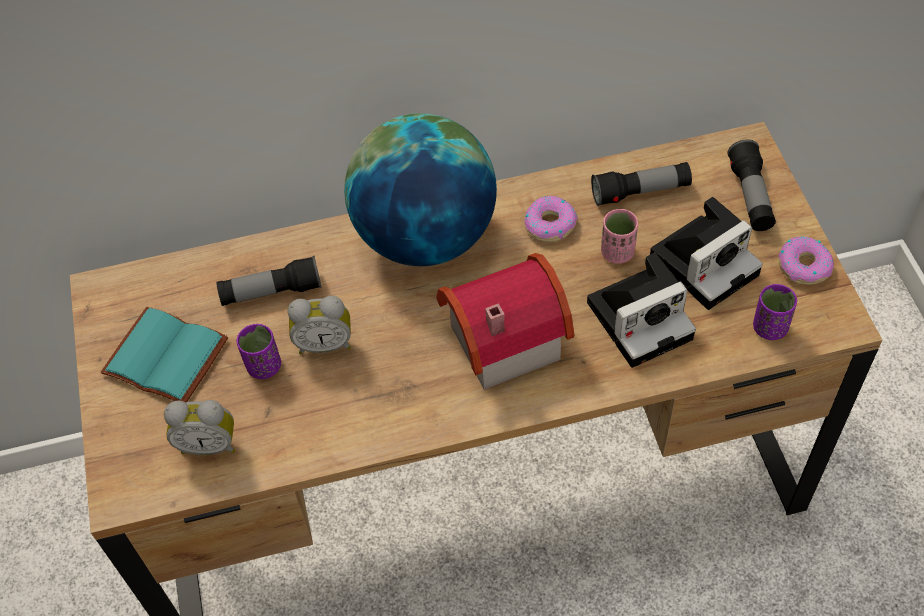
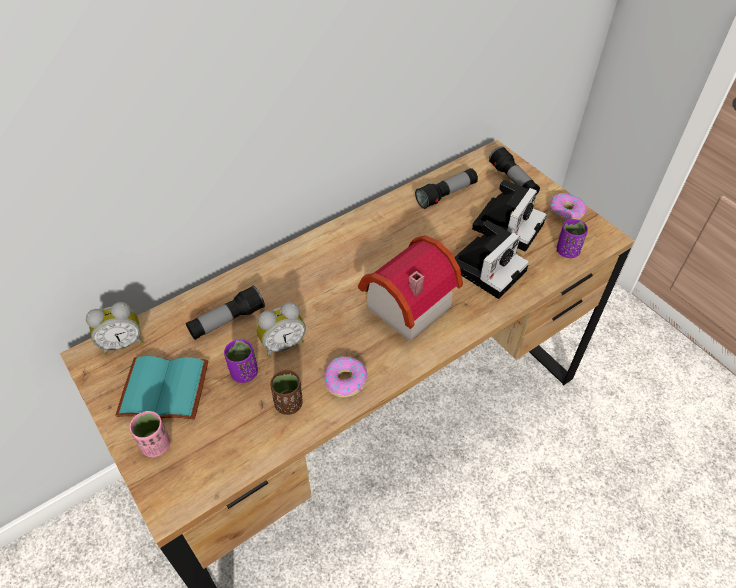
camera: 25 degrees left, 5 degrees down
alarm clock [164,400,235,455] -> alarm clock moved to [86,302,144,354]
globe [344,113,497,266] -> none
donut [524,196,578,242] -> donut moved to [324,356,367,397]
pink cup [601,209,638,264] -> pink cup moved to [129,411,170,457]
none -> brown cup [270,370,303,415]

